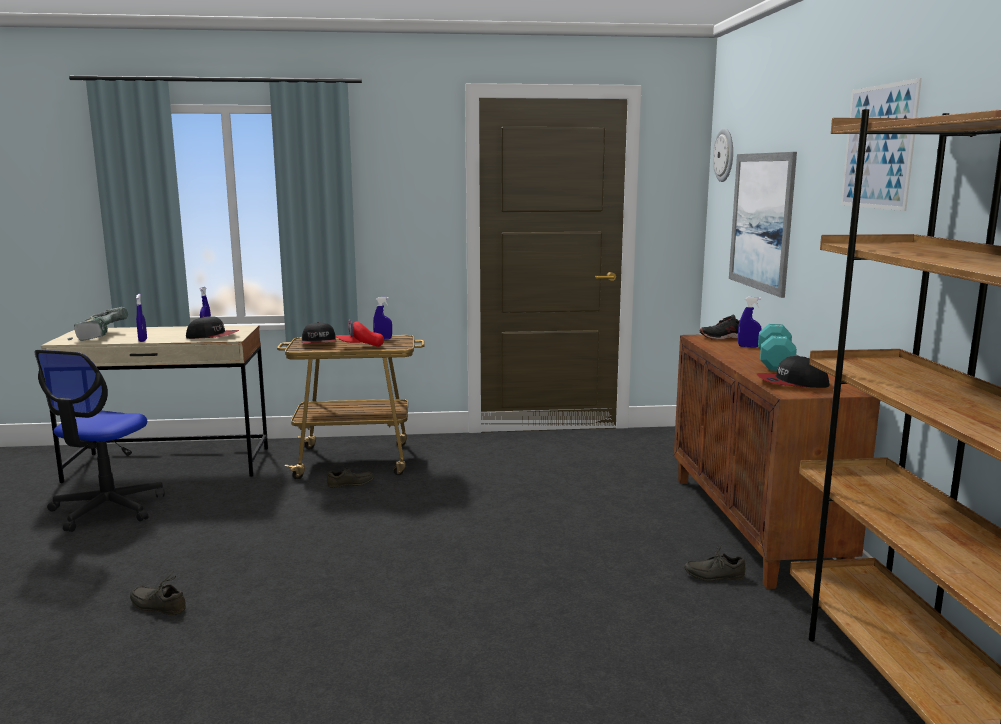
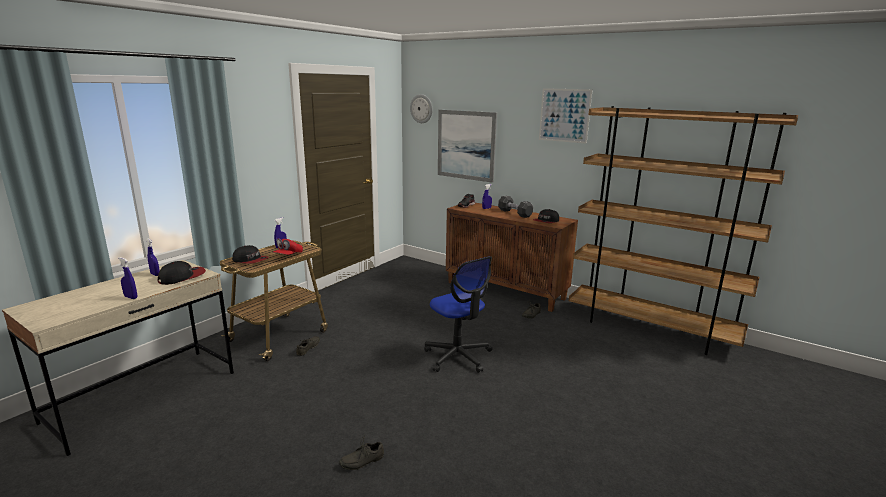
camera: 50 degrees left, 5 degrees up
office chair [34,350,165,532] -> office chair moved to [424,256,492,373]
power drill [67,307,128,341] -> none
turquoise dumbbell [758,324,797,371] -> black dumbbell [498,196,533,218]

